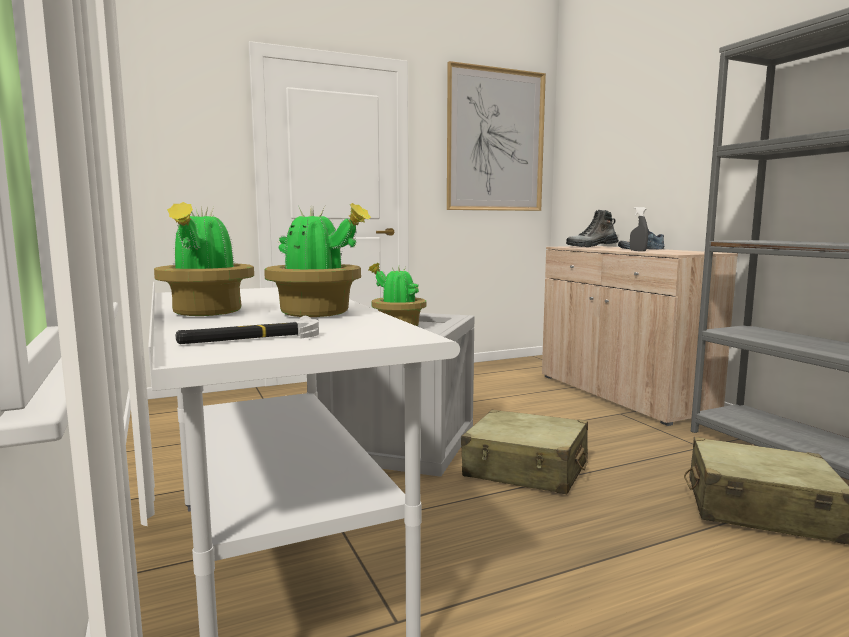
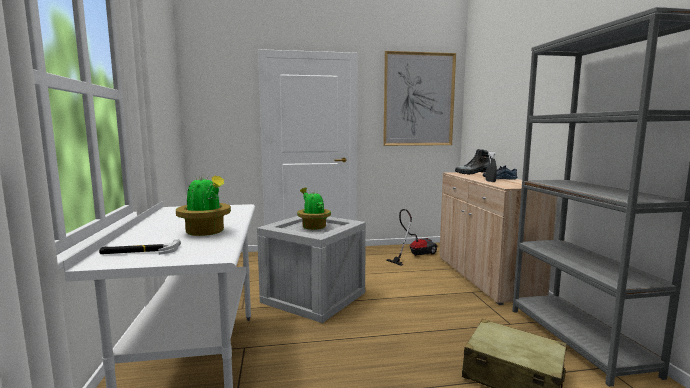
camera: 15 degrees right, 0 degrees up
potted plant [154,202,254,316] -> none
beige suitcase [461,410,588,494] -> none
none -> vacuum cleaner [386,209,438,266]

